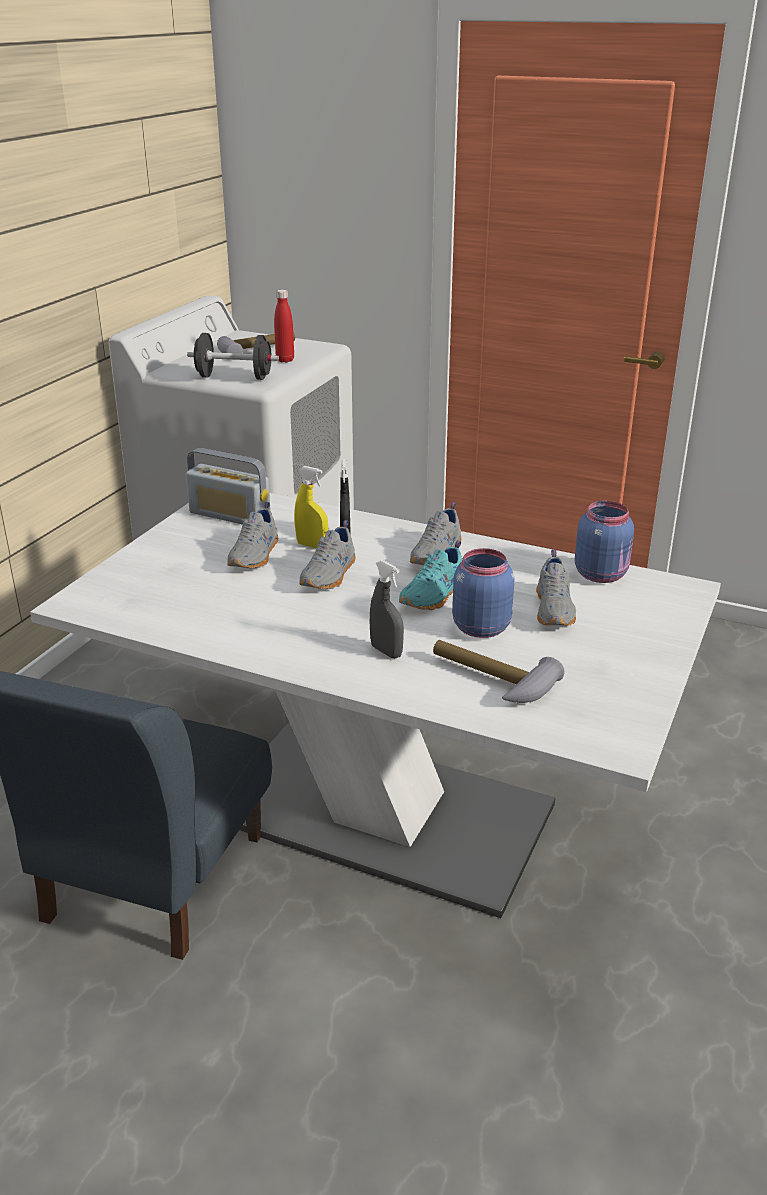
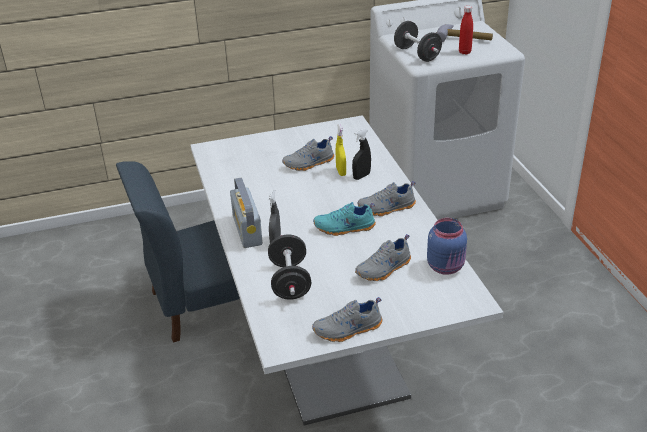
camera: 50 degrees right, 5 degrees up
radio [186,448,271,525] -> radio moved to [230,178,263,248]
grey shoe [299,520,356,589] -> grey shoe moved to [312,297,382,342]
hammer [433,640,565,703] -> black dumbbell [268,235,311,300]
blue jar [452,548,515,638] -> none

